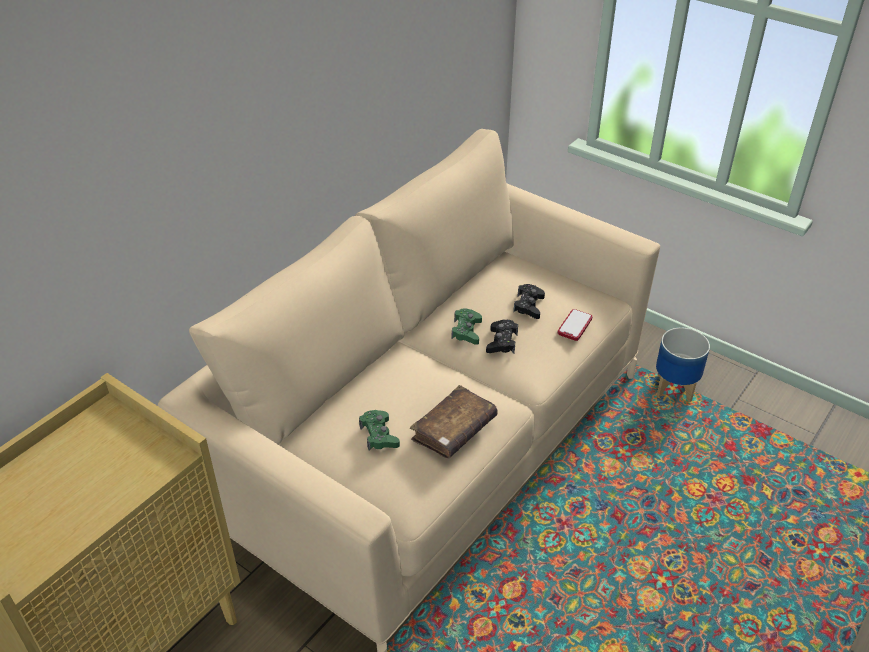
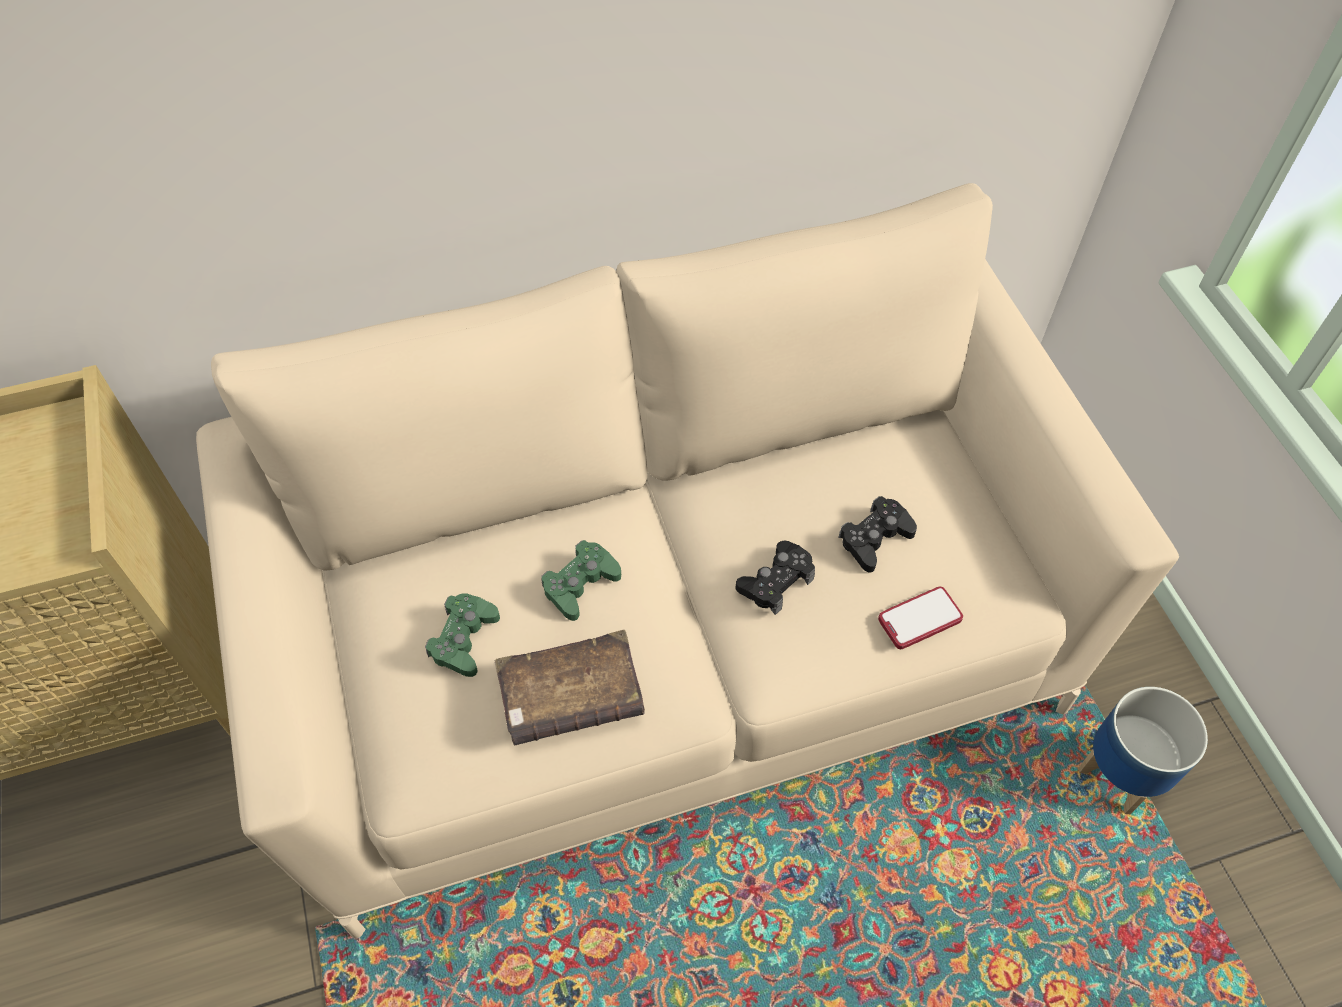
camera: 35 degrees right, 15 degrees up
green game controller [451,308,482,345] -> green game controller moved to [541,540,621,621]

